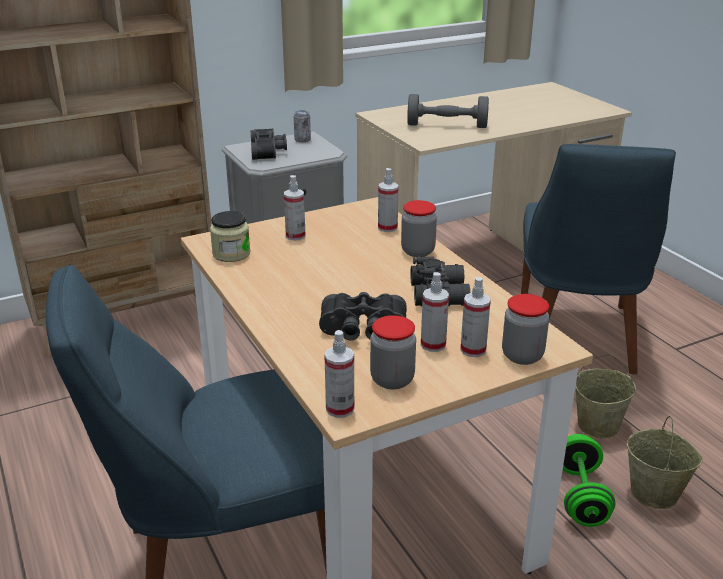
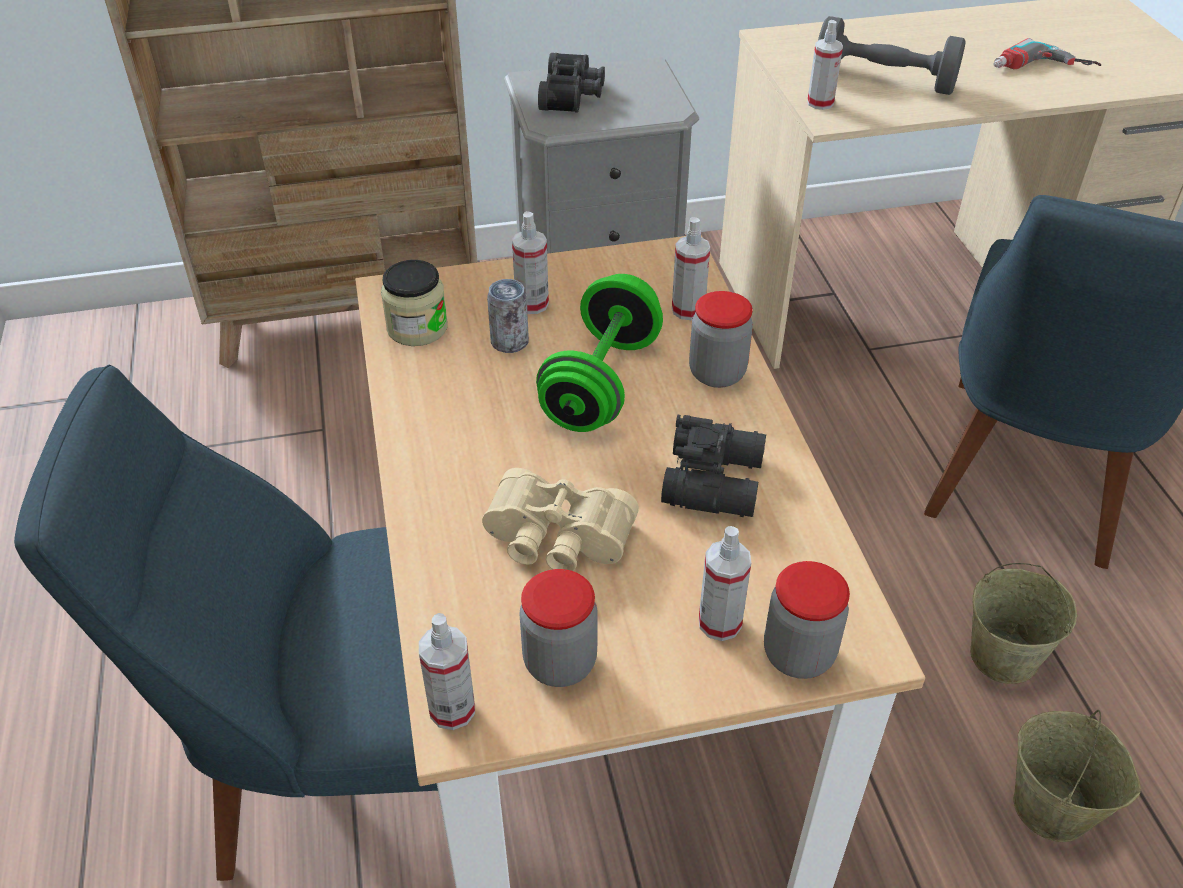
camera: 15 degrees right, 15 degrees up
can [294,110,311,142] -> can moved to [487,279,529,353]
black binoculars [319,292,407,340] -> beige binoculars [482,468,639,571]
spray bottle [421,272,449,352] -> spray bottle moved to [807,20,843,110]
green dumbbell [563,434,616,527] -> green dumbbell moved to [536,274,663,432]
none -> power drill [993,38,1102,70]

